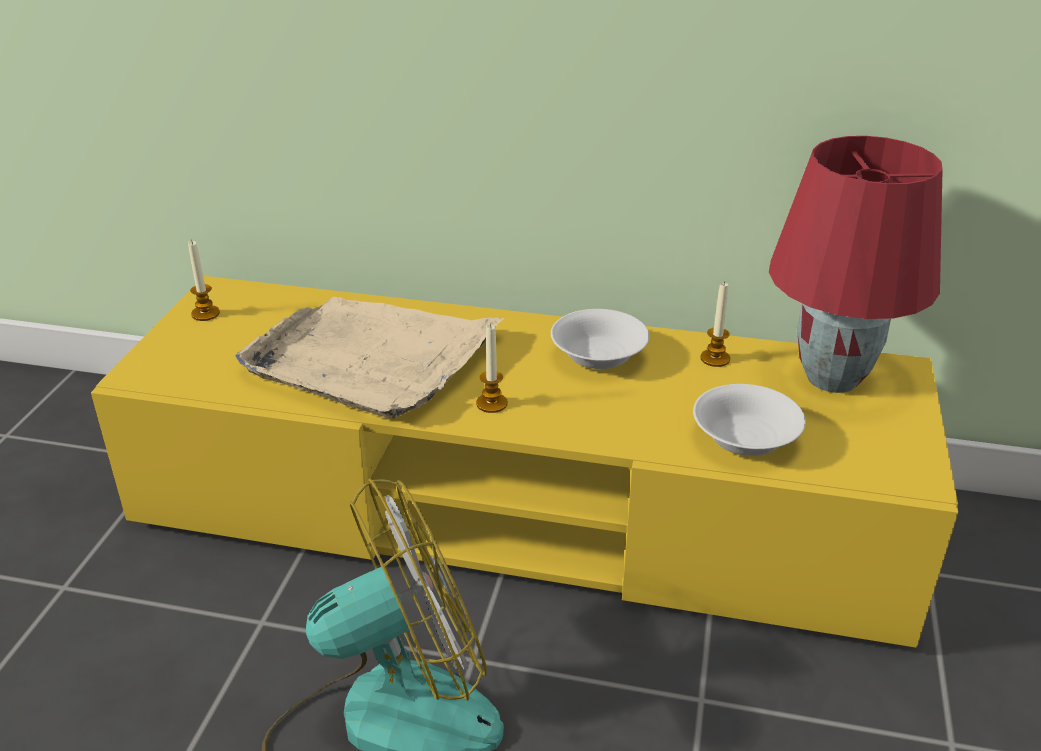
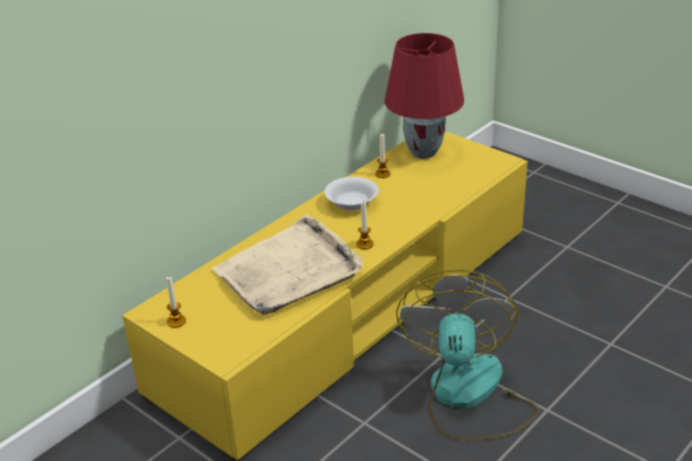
camera: 60 degrees left, 0 degrees up
white bowl [693,384,806,456] -> none

